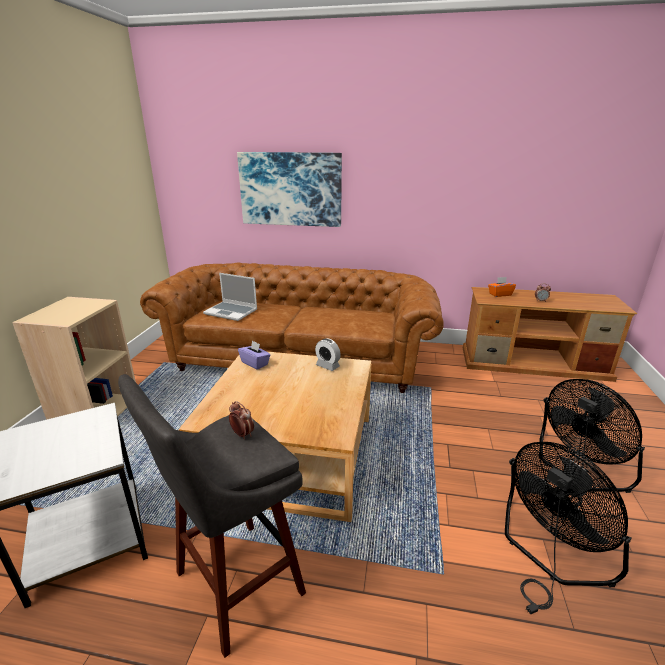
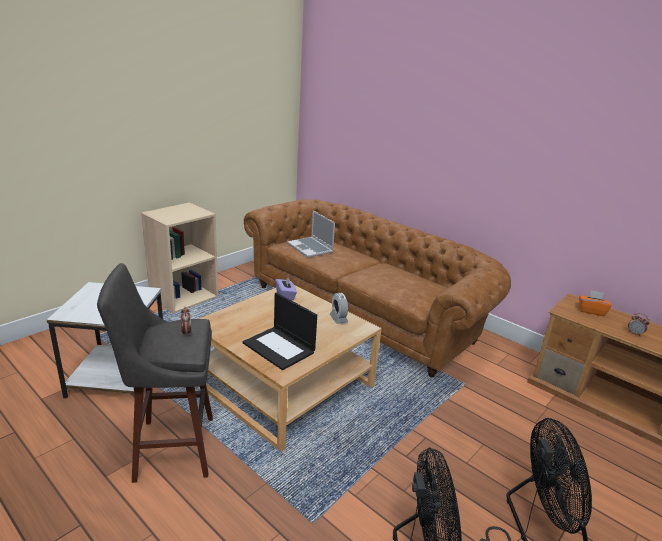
camera: 30 degrees right, 0 degrees up
picture [237,152,342,227] -> none
none -> laptop [242,292,317,370]

